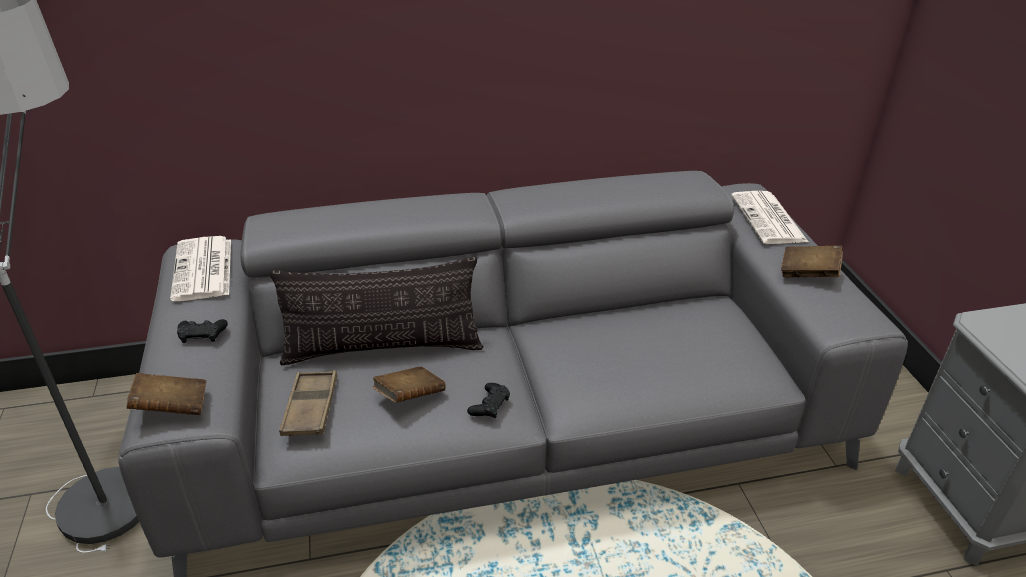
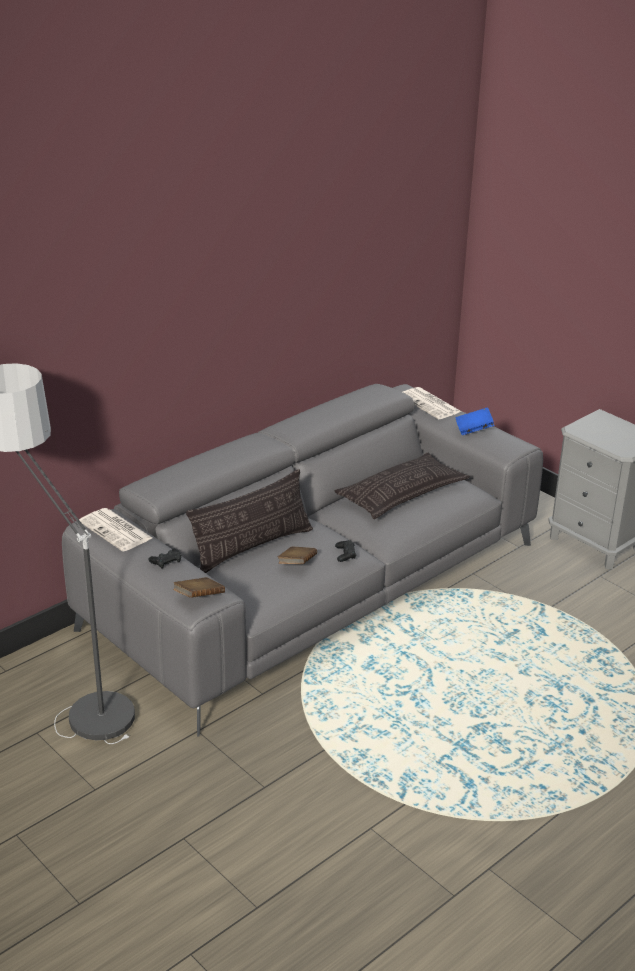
camera: 30 degrees left, 5 degrees down
brown tray [279,370,338,436] -> none
brown book [781,245,843,277] -> blue book [455,407,494,435]
none -> pillow [335,452,470,519]

